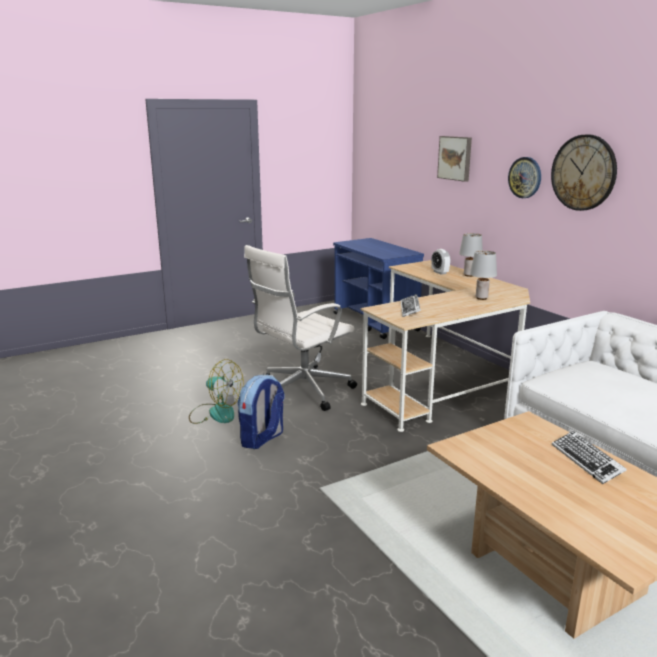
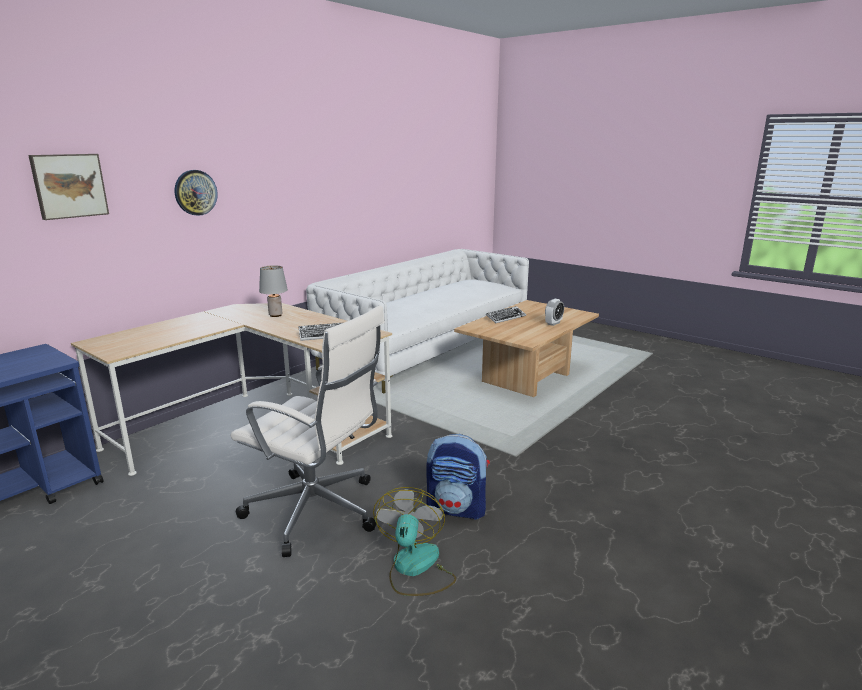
camera: 110 degrees left, 0 degrees up
alarm clock [431,249,451,275] -> alarm clock moved to [545,299,564,326]
grey table lamp [459,233,483,277] -> none
wall clock [551,134,617,211] -> none

